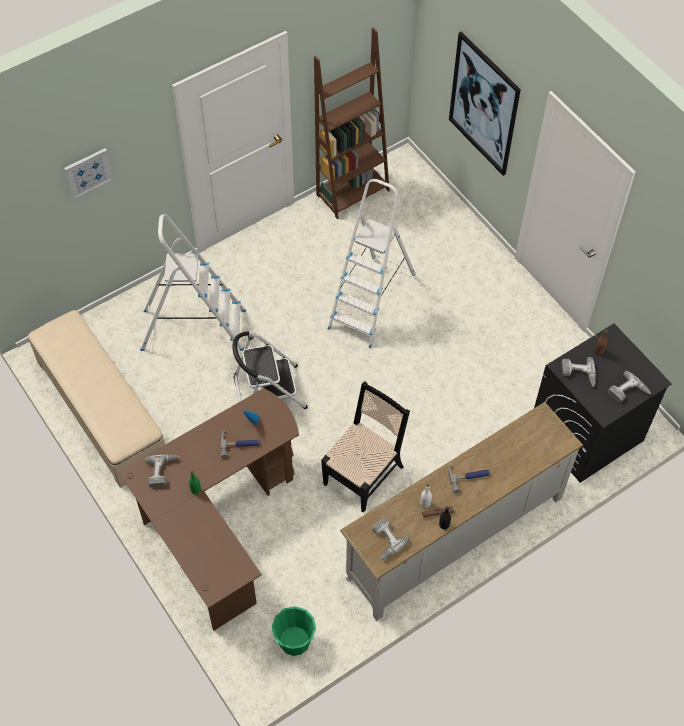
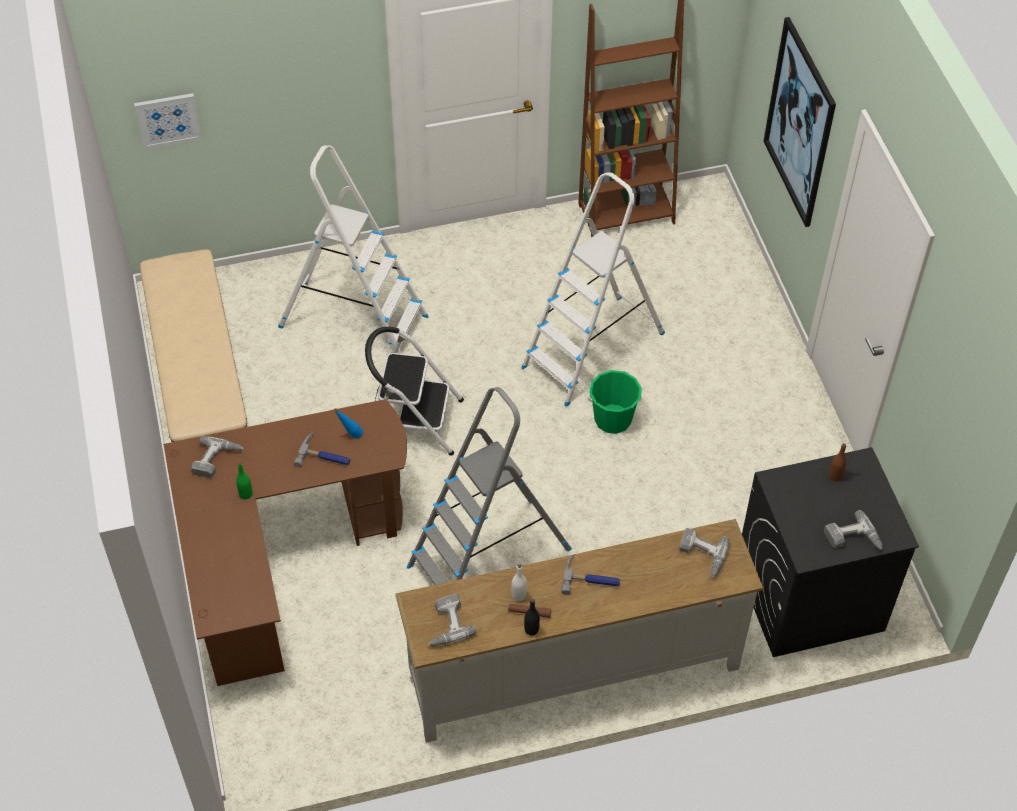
camera: 20 degrees right, 5 degrees down
picture [64,148,113,200] -> picture moved to [134,93,202,149]
green bucket [272,606,316,656] -> green bucket moved to [588,370,642,434]
chair [321,381,410,513] -> grey step ladder [407,387,572,585]
power drill [561,357,596,387] -> power drill moved to [679,528,730,577]

